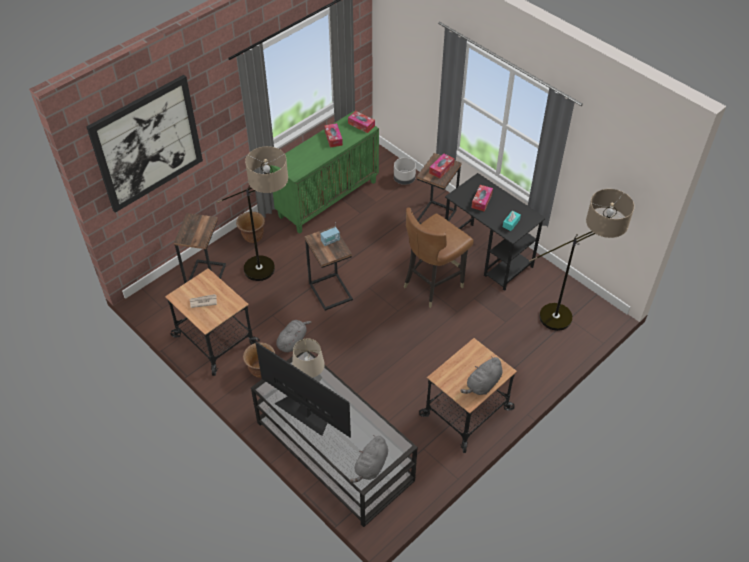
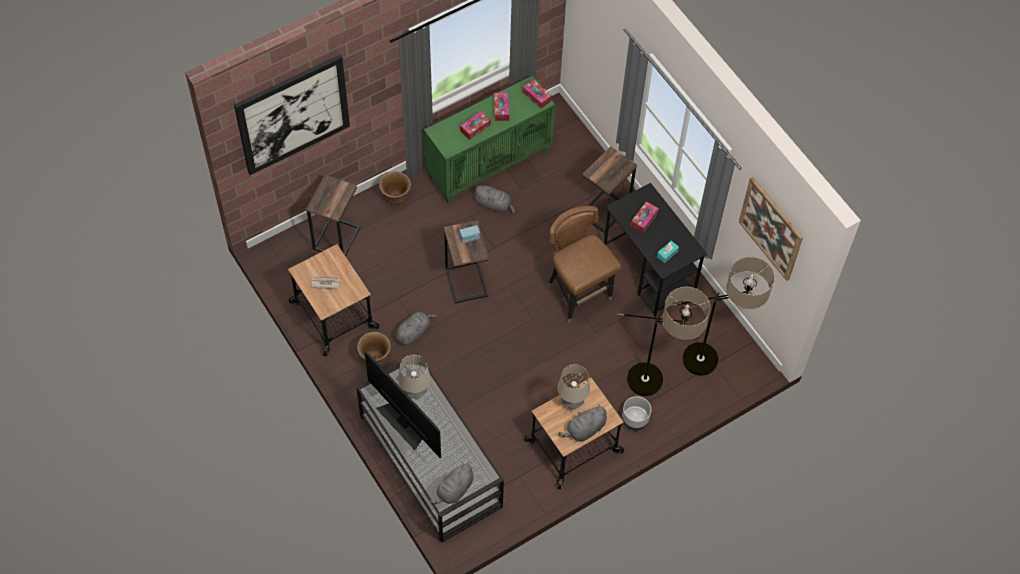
camera: 10 degrees right, 10 degrees up
floor lamp [217,146,288,281] -> floor lamp moved to [617,287,710,396]
grey planter [394,157,416,185] -> grey planter moved to [622,396,651,431]
brown chair [404,208,474,308] -> brown chair turned 90 degrees clockwise [547,206,622,323]
tissue box [429,154,454,178] -> tissue box moved to [460,111,491,140]
none -> grey plush toy [473,185,515,214]
none -> table lamp [557,364,590,410]
none -> picture [739,177,803,281]

